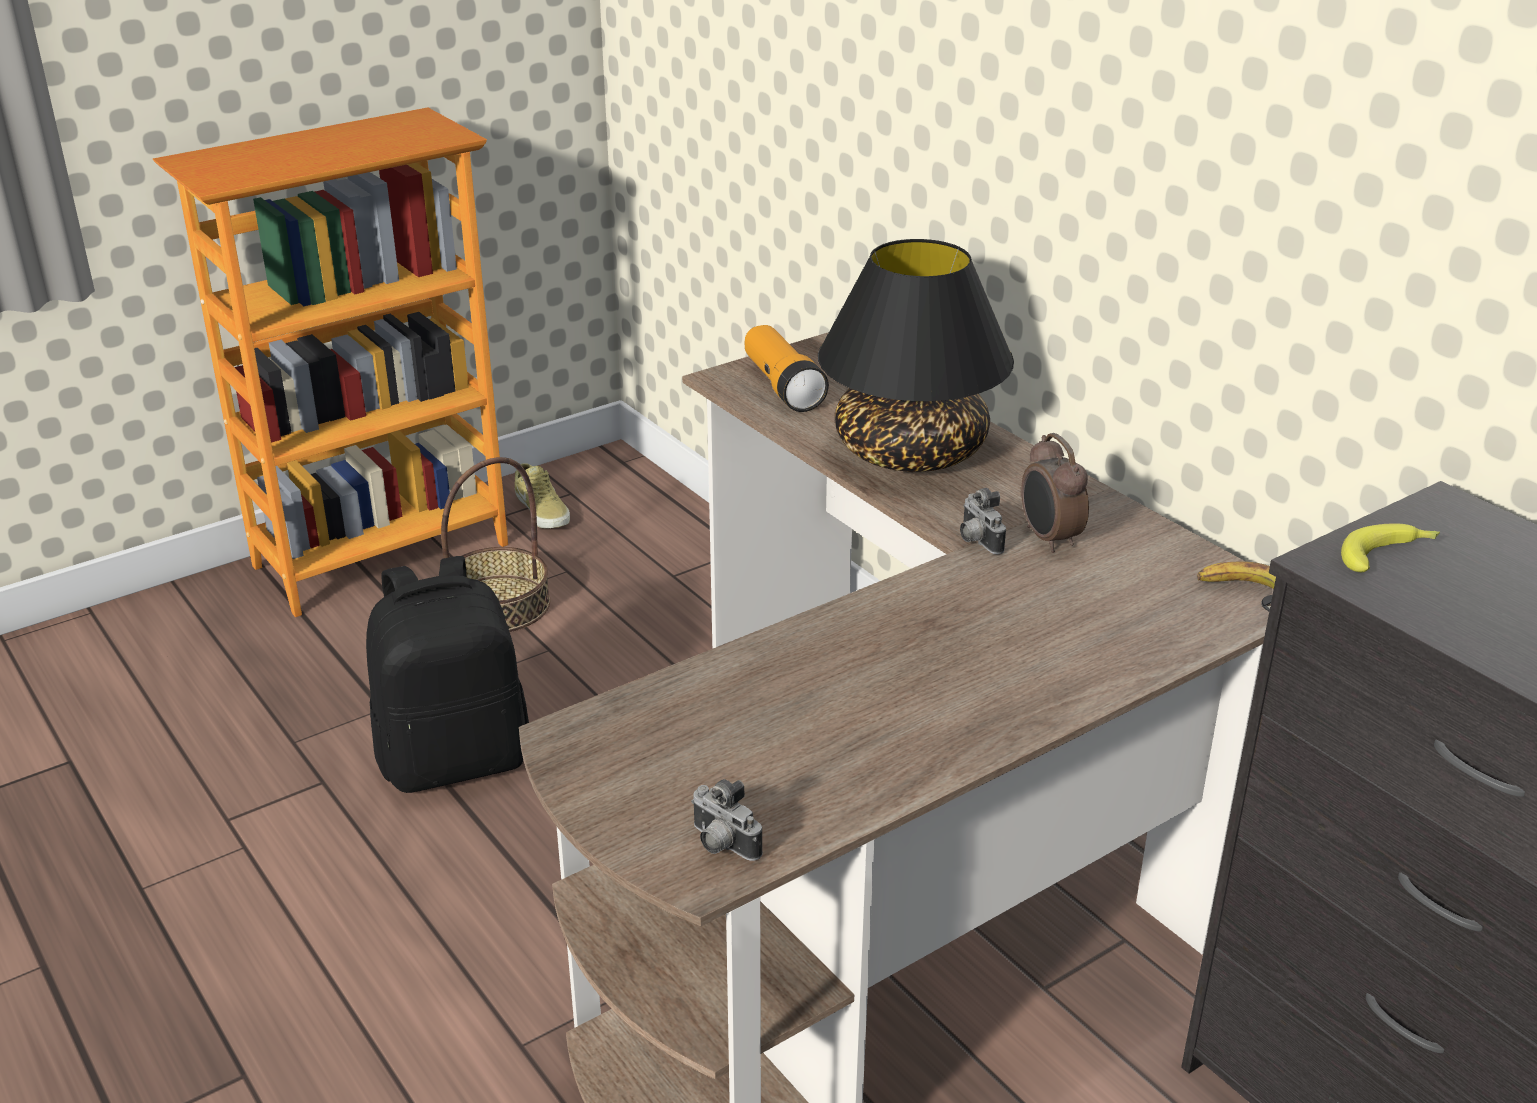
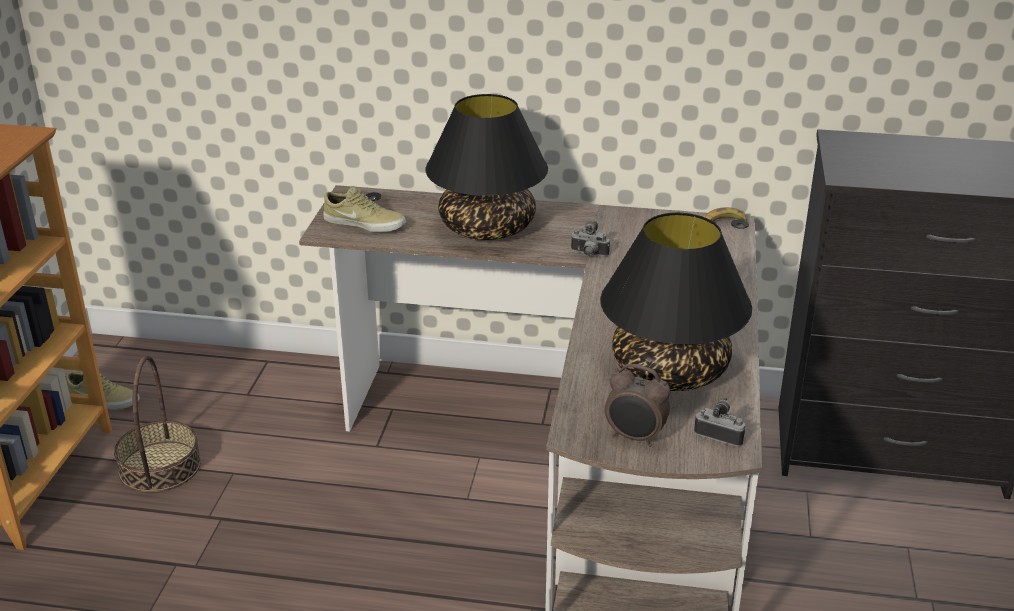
camera: 45 degrees left, 0 degrees up
black backpack [366,556,529,793] -> none
camera [691,779,763,861] -> camera turned 150 degrees counterclockwise [694,398,746,447]
flashlight [745,325,829,412] -> beige shoe [323,186,406,232]
alarm clock [1021,433,1089,553] -> alarm clock moved to [605,364,671,447]
banana [1341,523,1440,572] -> none
none -> black table lamp [600,213,752,391]

